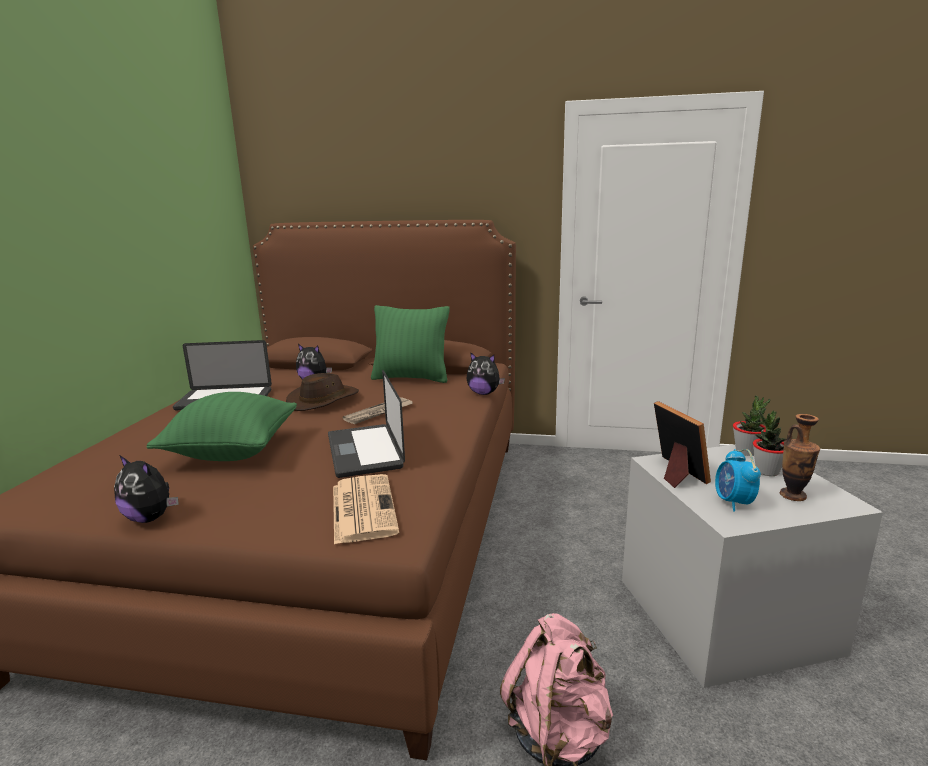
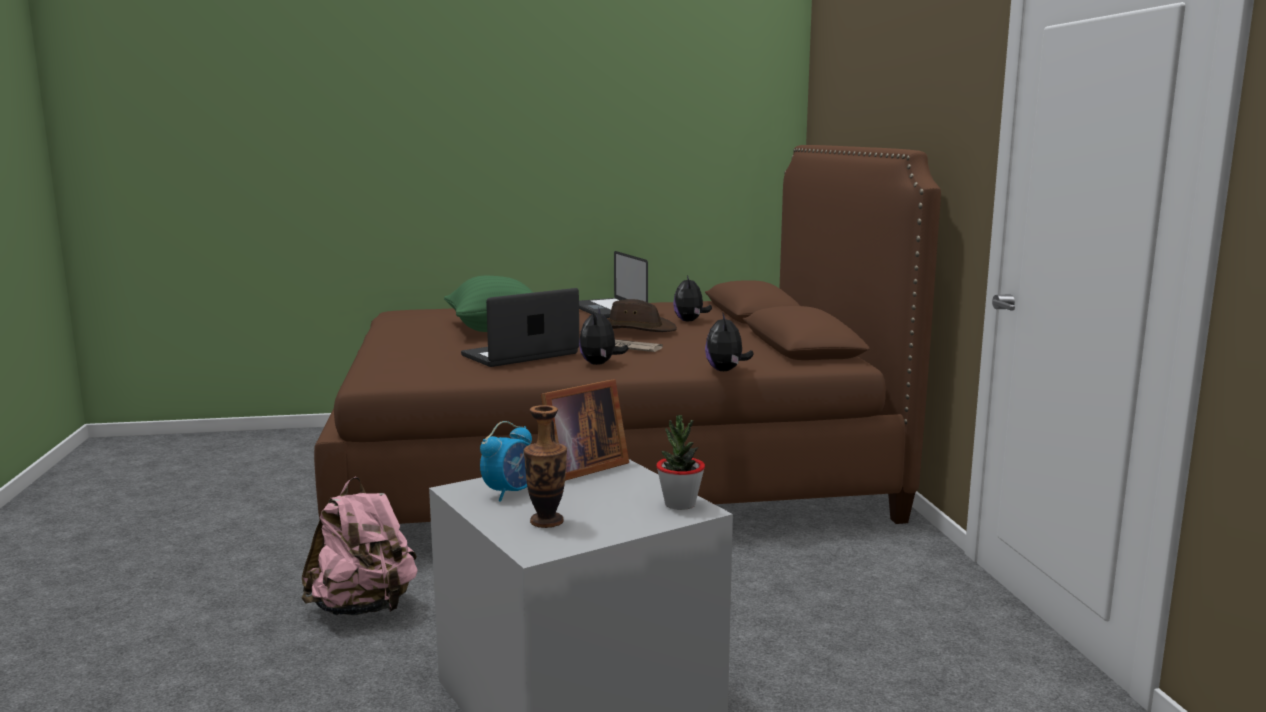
camera: 70 degrees right, 5 degrees down
plush toy [114,456,179,523] -> plush toy moved to [579,307,628,365]
newspaper [333,474,399,545] -> none
green pillow [371,305,450,383] -> none
alarm clock [715,449,761,512] -> alarm clock turned 150 degrees clockwise [480,421,532,502]
potted plant [753,410,786,476] -> none

